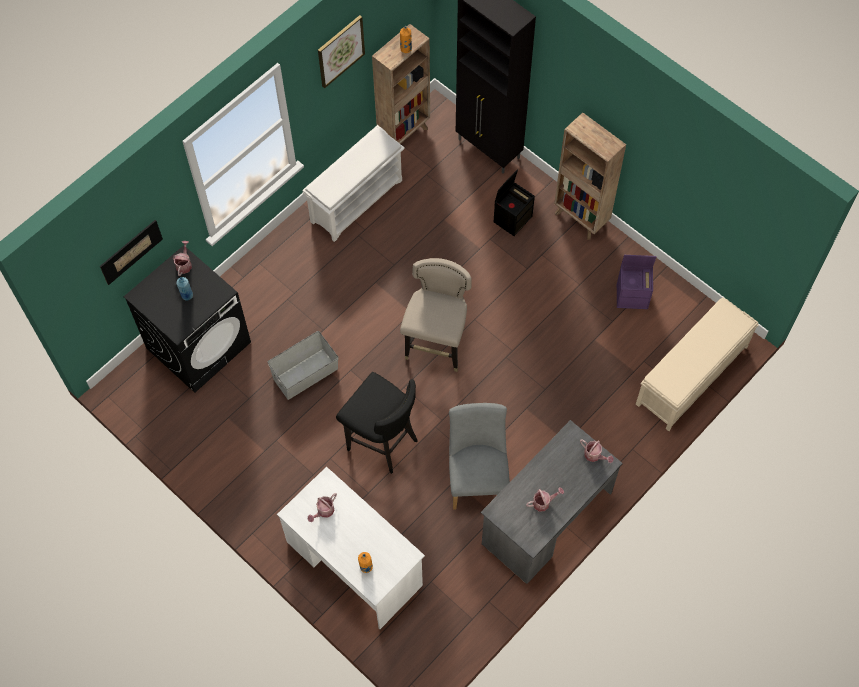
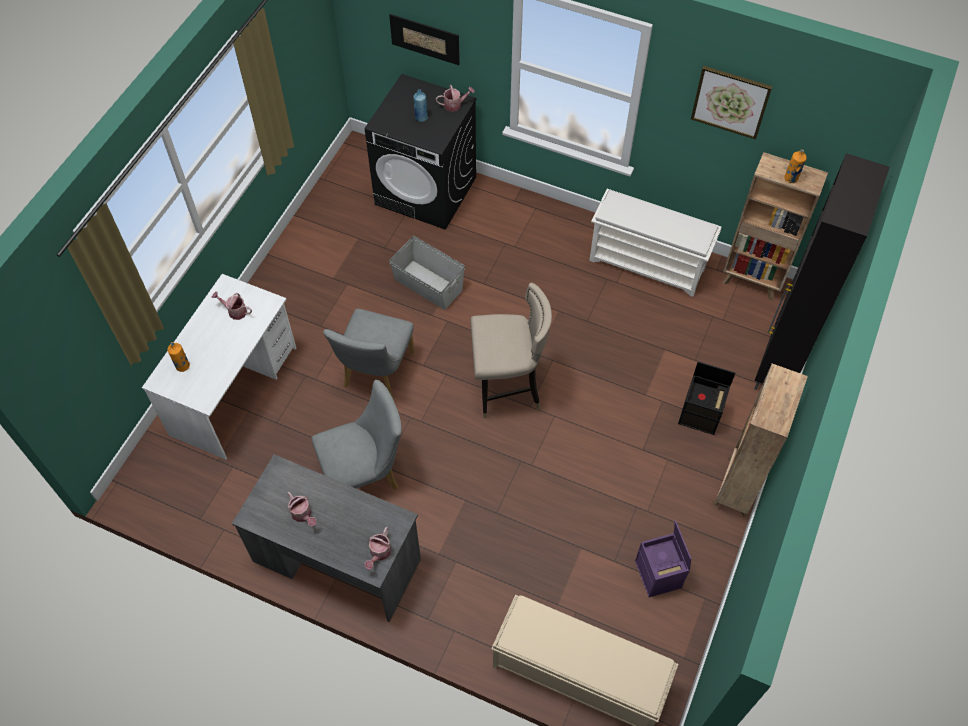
camera: 70 degrees right, 5 degrees down
black stool [336,372,418,474] -> grey chair [323,309,415,398]

